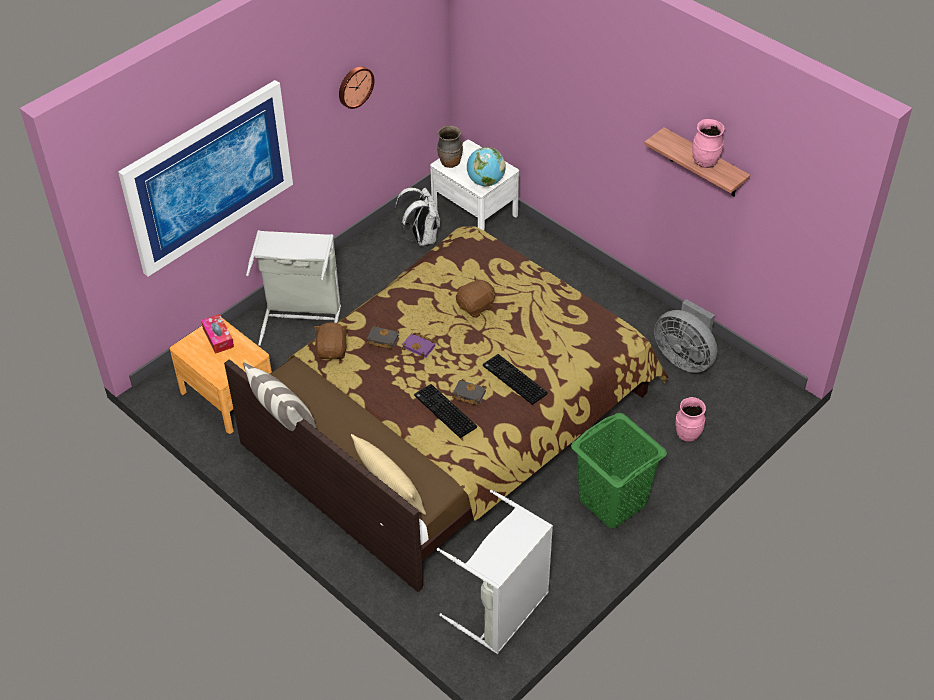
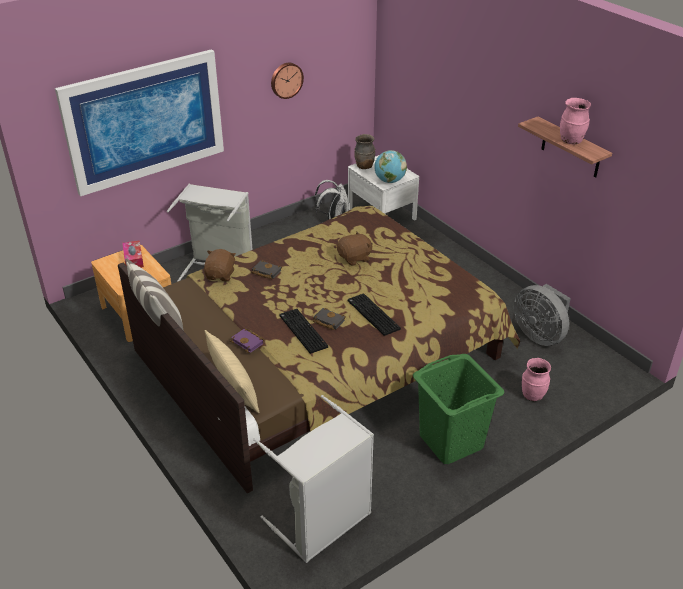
camera: 10 degrees right, 10 degrees down
purple book [401,332,436,359] -> purple book moved to [230,329,265,353]

